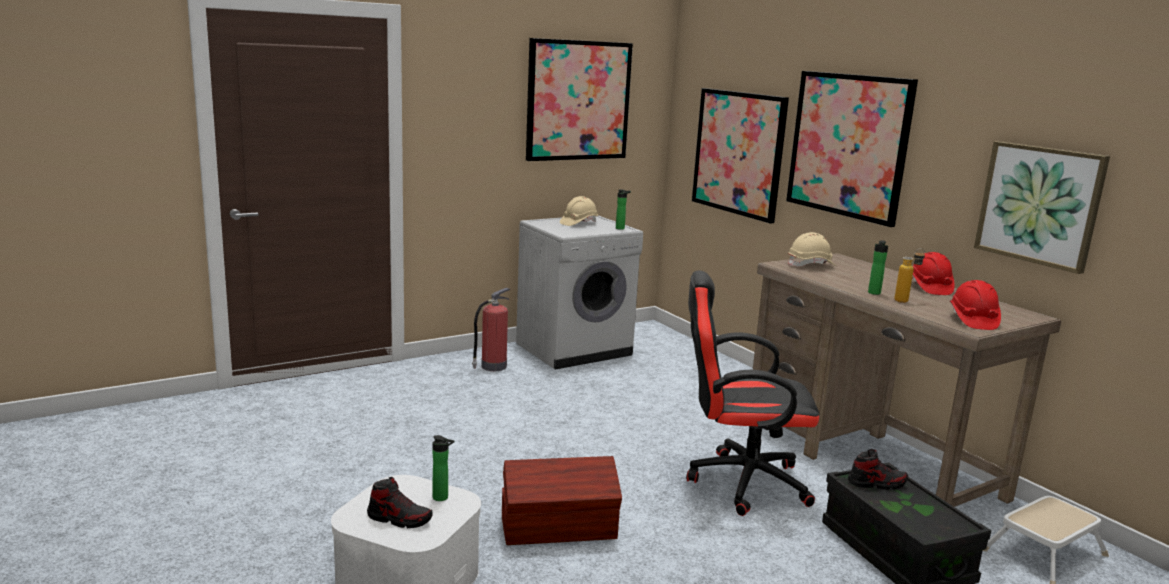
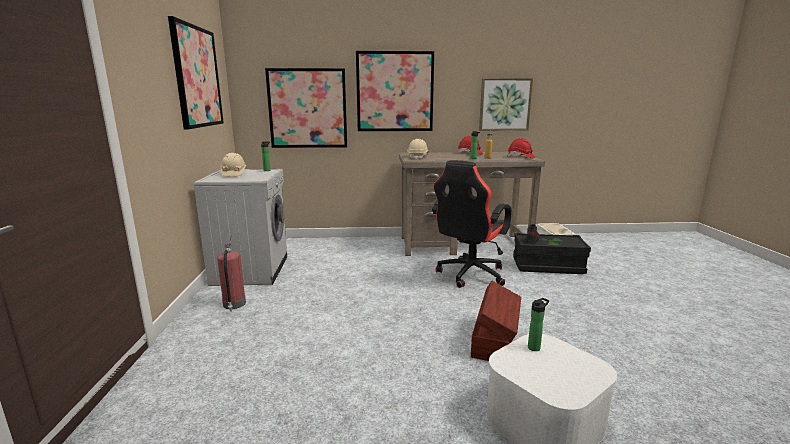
camera: 60 degrees left, 0 degrees up
shoe [367,477,433,528] -> none

